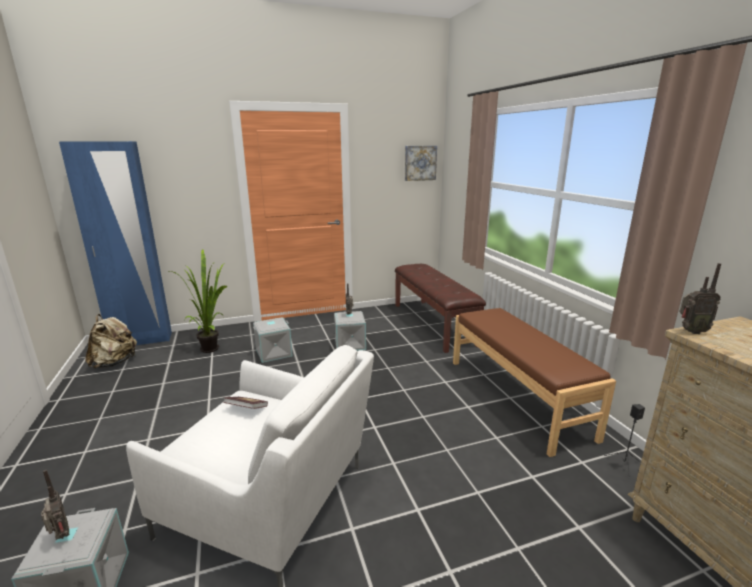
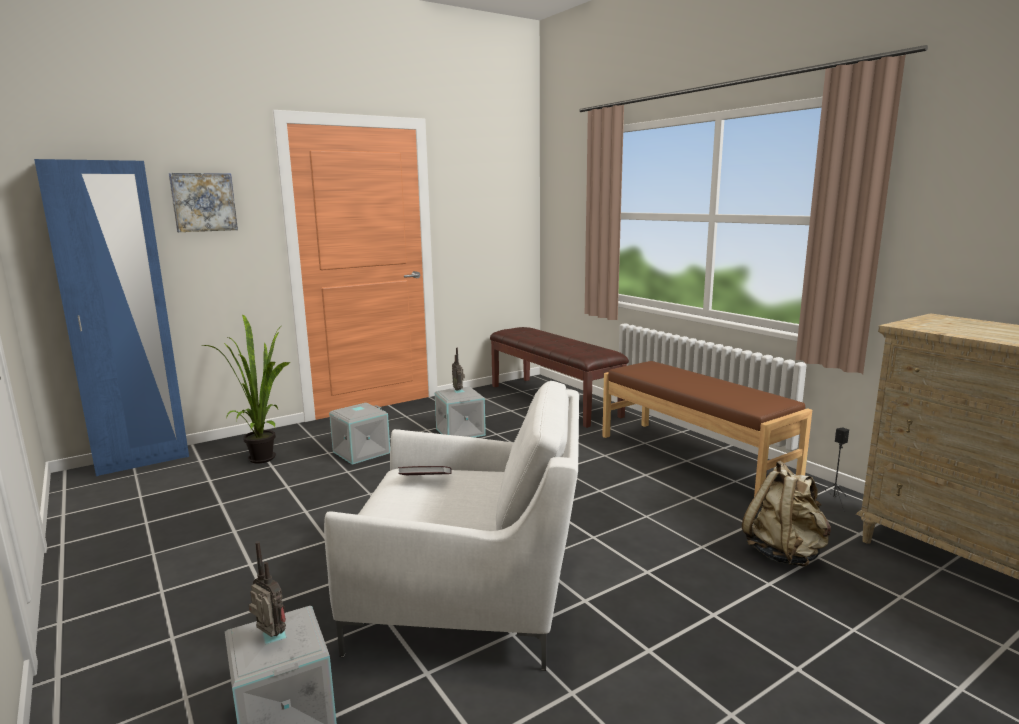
camera: 15 degrees left, 5 degrees down
beige backpack [86,314,137,368] -> beige backpack moved to [742,461,831,567]
picture [405,146,437,181] -> picture moved to [169,173,238,232]
radio [679,263,721,334] -> none

